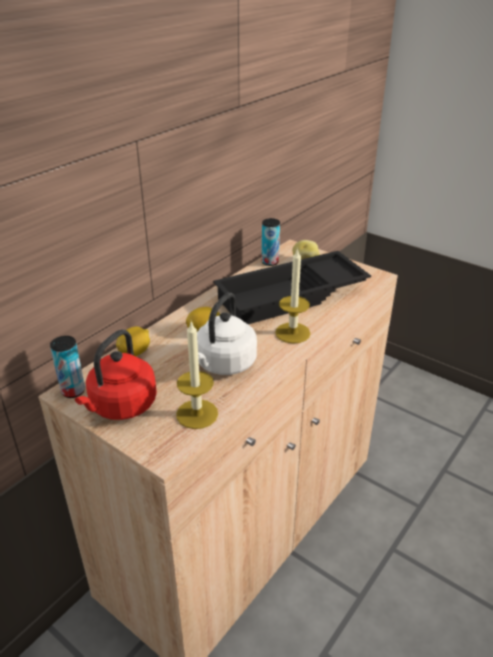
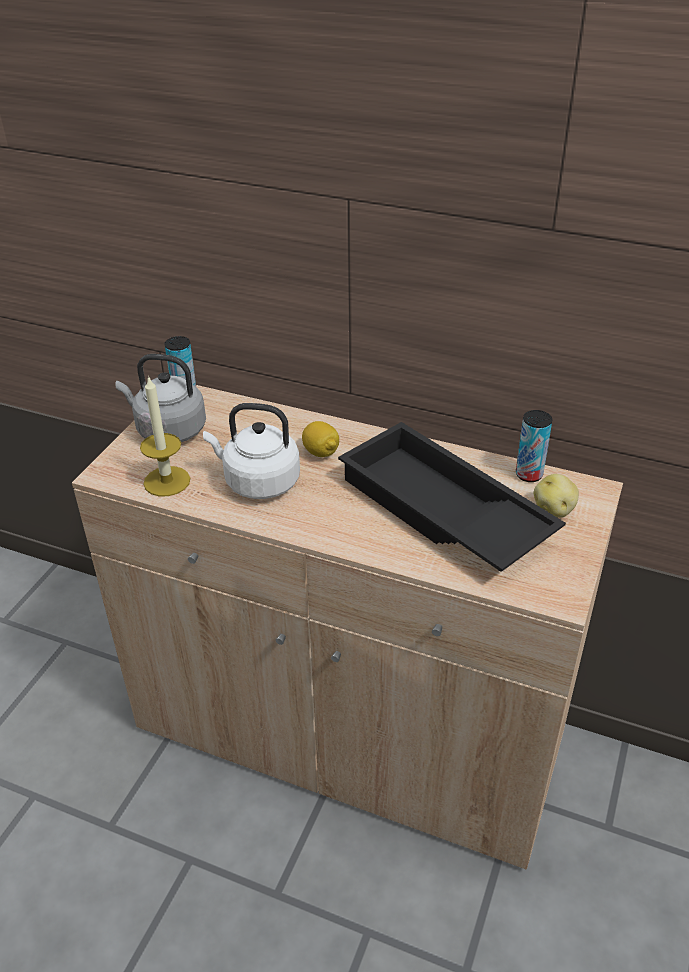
camera: 75 degrees right, 5 degrees up
red kettle [75,329,157,420] -> grey kettle [116,354,206,442]
lemon [116,327,150,357] -> none
candle [275,248,311,343] -> none

